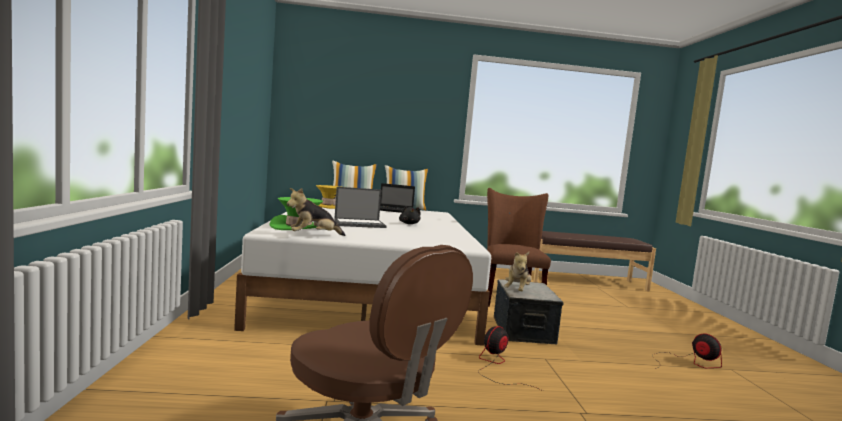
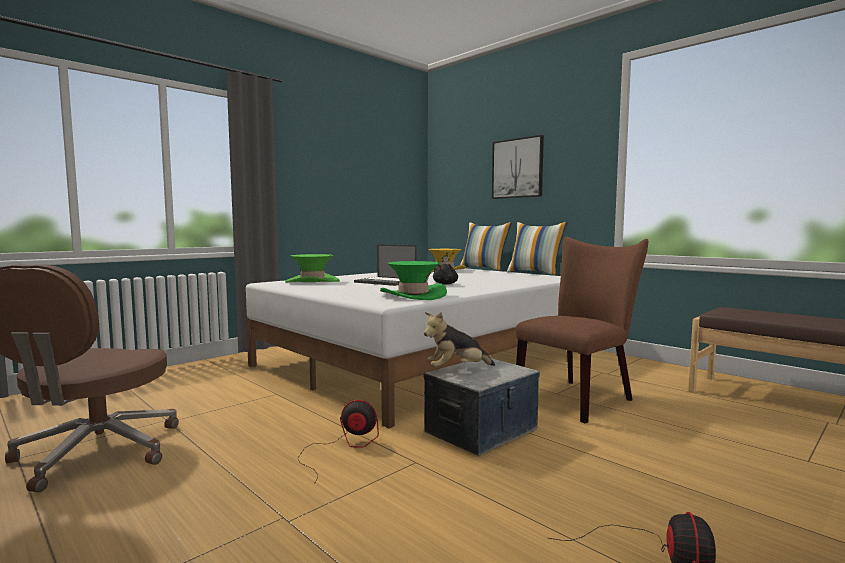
camera: 50 degrees right, 0 degrees up
plush toy [287,188,345,236] -> none
laptop [380,183,415,213] -> none
none -> green hat [380,261,447,300]
none -> picture [492,135,544,199]

